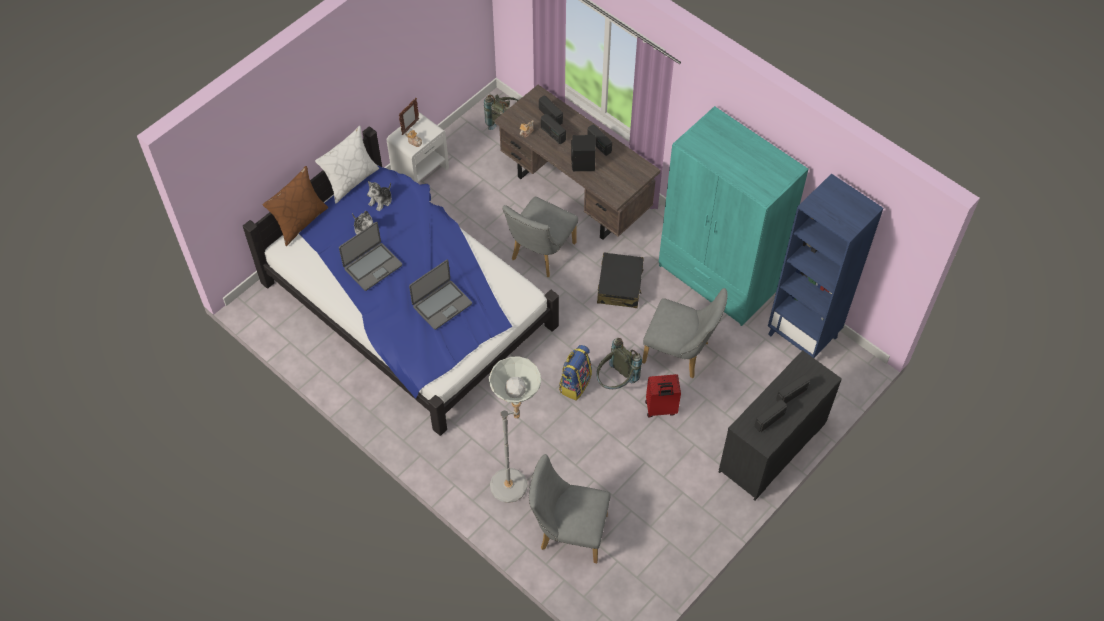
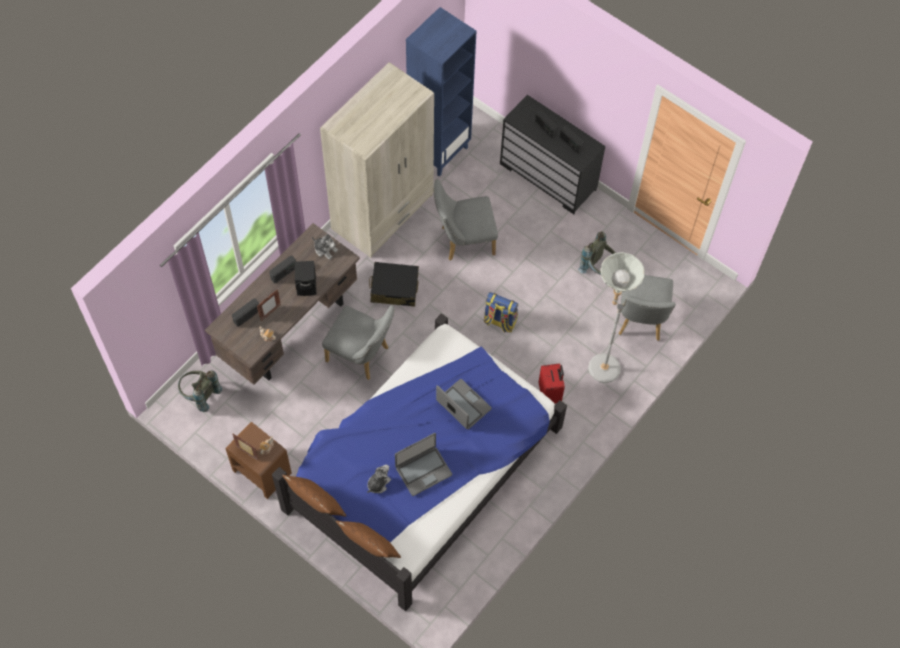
camera: 95 degrees left, 5 degrees up
white pillow [315,126,379,203] -> brown pillow [282,475,346,517]
laptop [339,222,402,291] -> laptop turned 105 degrees clockwise [395,433,452,496]
plush toy [367,181,392,211] -> plush toy moved to [312,234,338,260]
white nightstand [387,112,449,183] -> brown nightstand [225,422,292,499]
radio [541,114,566,144] -> picture frame [257,289,281,321]
grey backpack [596,338,642,389] -> grey backpack moved to [578,231,616,275]
grey chair [642,288,728,379] -> grey chair turned 120 degrees counterclockwise [434,179,498,260]
red suitcase [645,374,681,418] -> red suitcase moved to [539,363,565,403]
turquoise wardrobe [658,106,809,326] -> beige wardrobe [320,62,434,258]

